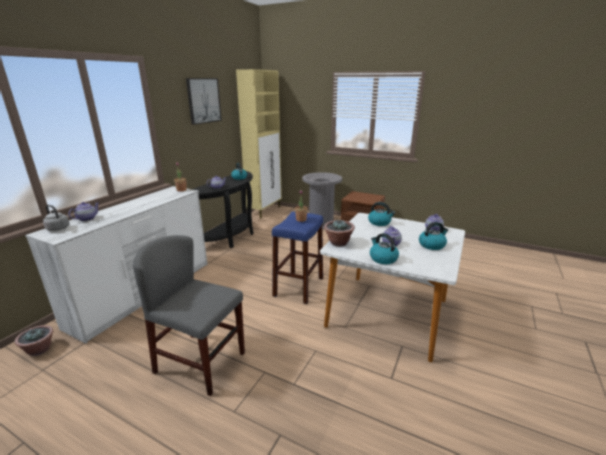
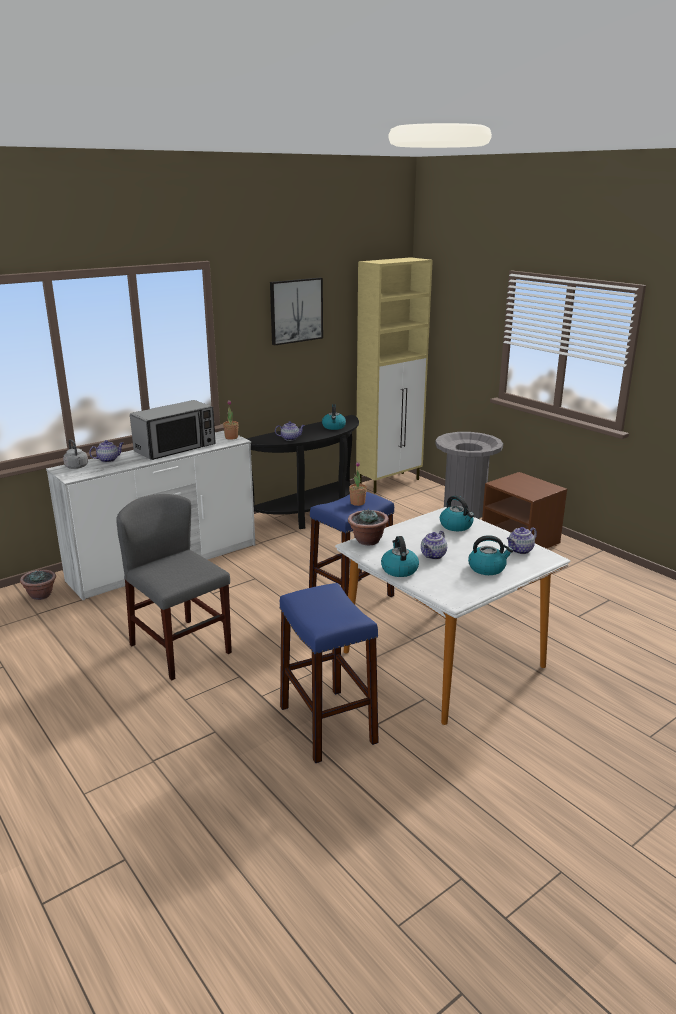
camera: 25 degrees right, 0 degrees up
none -> microwave [130,400,216,460]
none -> blue stool [279,583,379,763]

